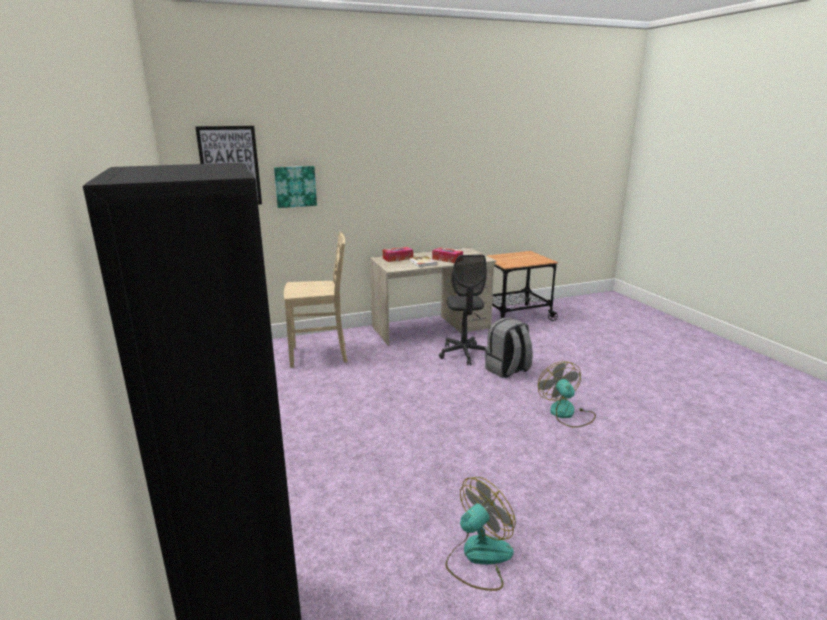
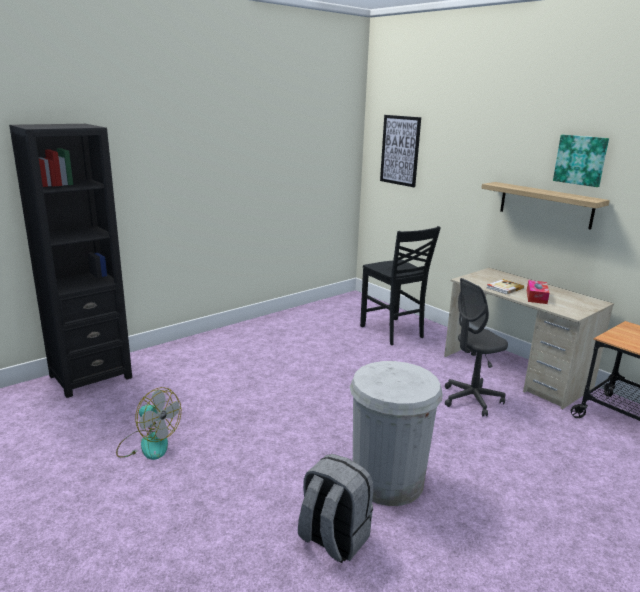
camera: 70 degrees right, 0 degrees up
picture [274,166,317,208] -> picture moved to [553,135,609,187]
beige chair [284,232,347,368] -> black chair [360,226,441,345]
tissue box [383,247,413,262] -> none
grey backpack [485,317,533,378] -> grey backpack moved to [298,454,373,563]
fan [538,361,596,428] -> white trash can [350,361,443,506]
none -> shelf [481,182,610,230]

